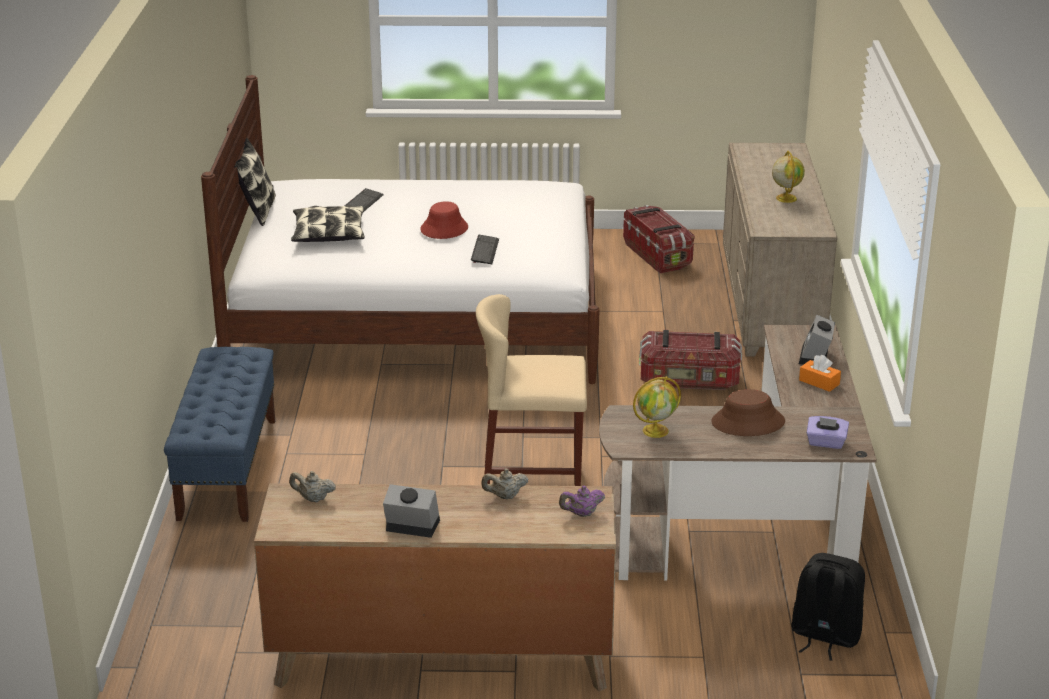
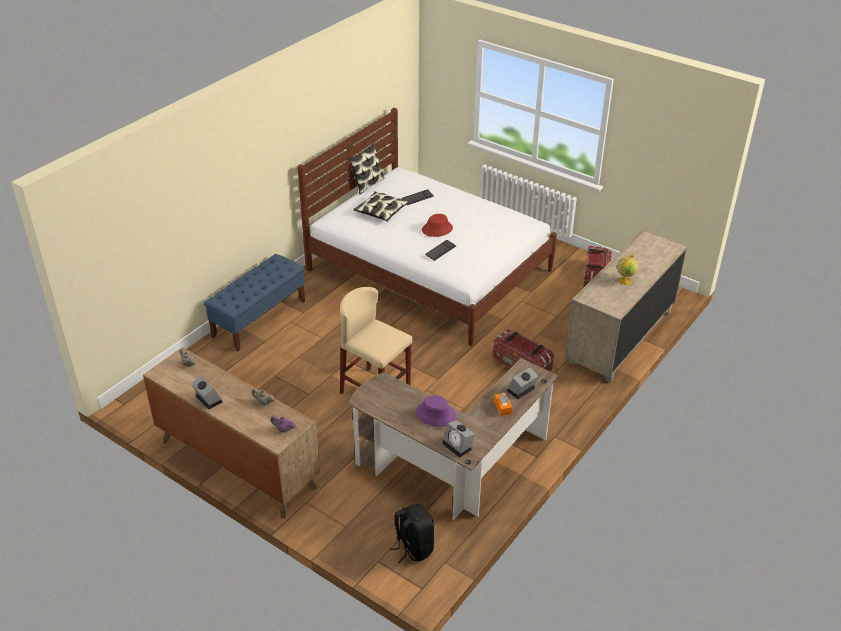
camera: 35 degrees right, 10 degrees up
globe [633,376,681,438] -> none
brown hat [711,389,785,436] -> purple hat [416,395,456,427]
purple tissue box [807,416,849,449] -> alarm clock [442,421,475,458]

